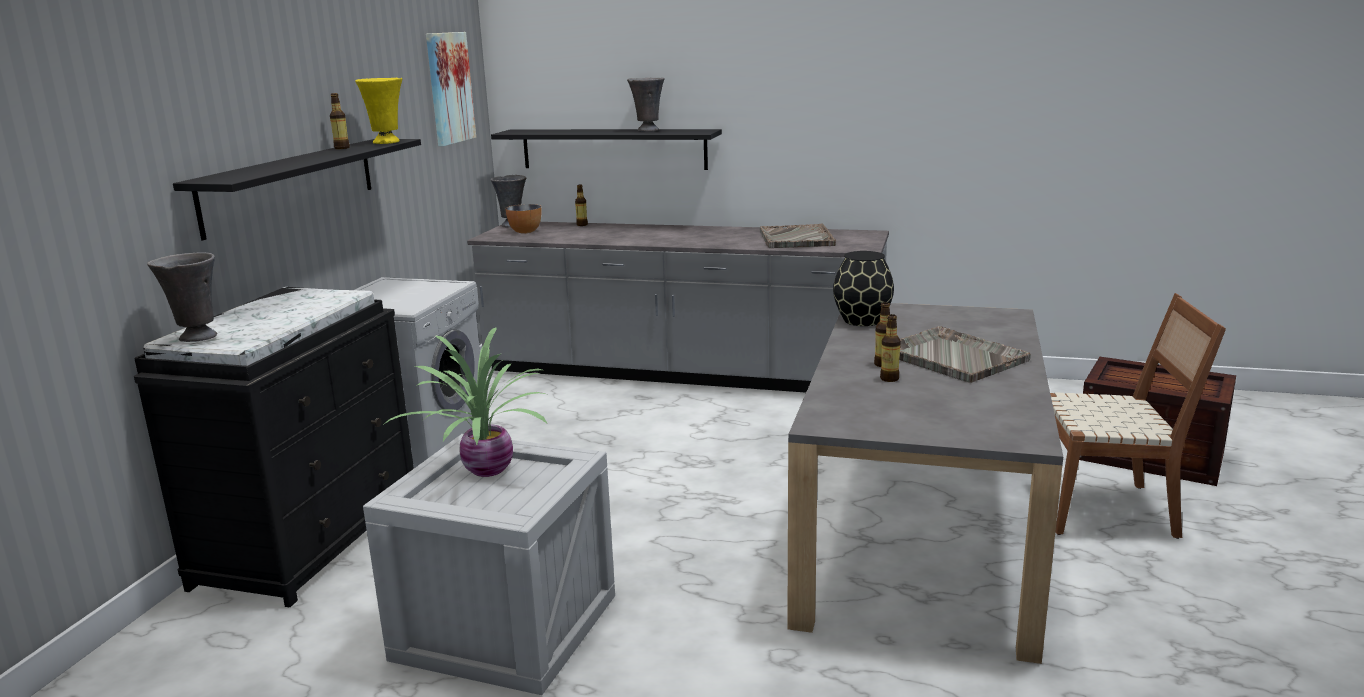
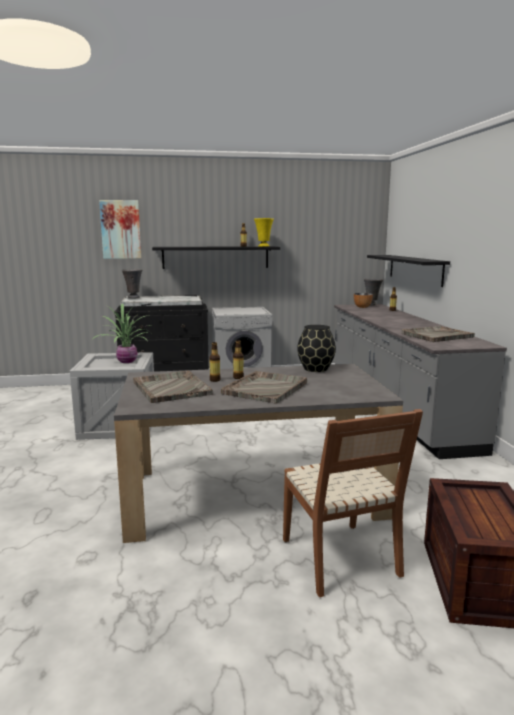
camera: 65 degrees right, 5 degrees down
picture [426,32,476,146] -> picture moved to [99,200,141,259]
grey vase [627,78,664,131] -> none
none -> grey tray [133,371,213,403]

